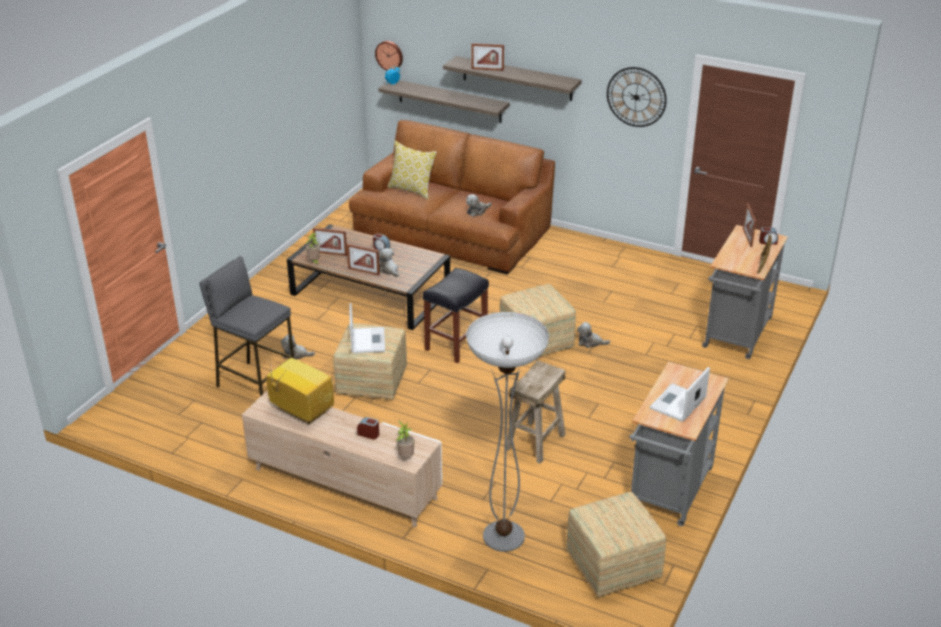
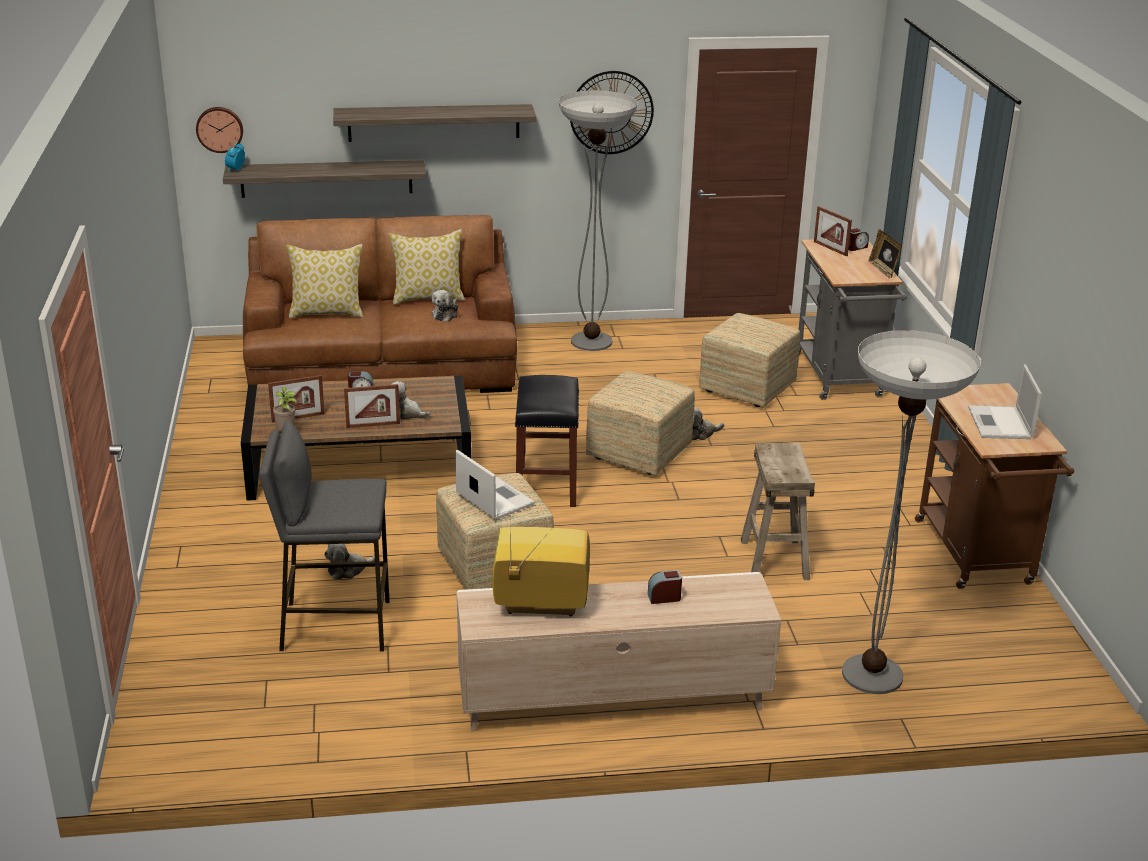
camera: 35 degrees left, 5 degrees down
potted plant [396,420,415,458] -> none
picture frame [471,43,504,71] -> none
ottoman [566,492,666,598] -> ottoman moved to [699,313,800,408]
grey cart [629,362,729,526] -> brown cart [915,383,1074,589]
none -> pillow [389,229,465,305]
none -> floor lamp [559,90,638,351]

